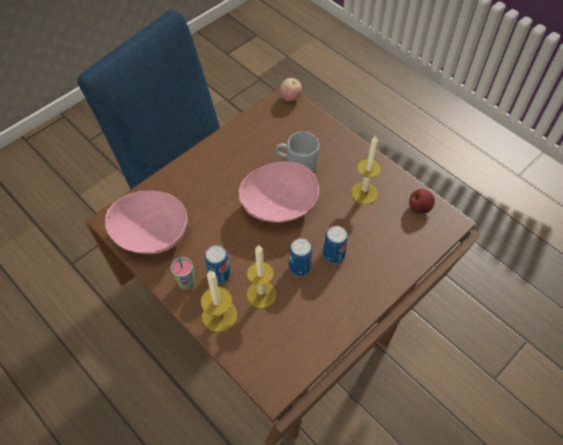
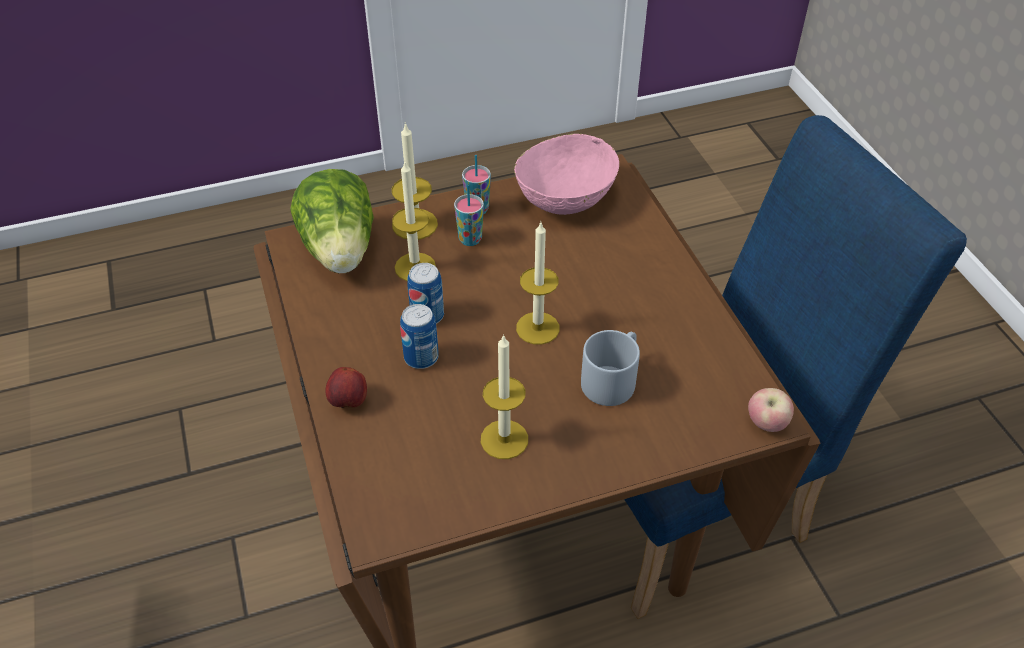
camera: 115 degrees right, 10 degrees down
can [205,245,231,284] -> cup [454,184,484,246]
pink bowl [239,162,319,222] -> candle [516,223,559,345]
apple [409,189,435,214] -> apple moved to [325,367,367,408]
none -> lettuce [290,169,374,273]

